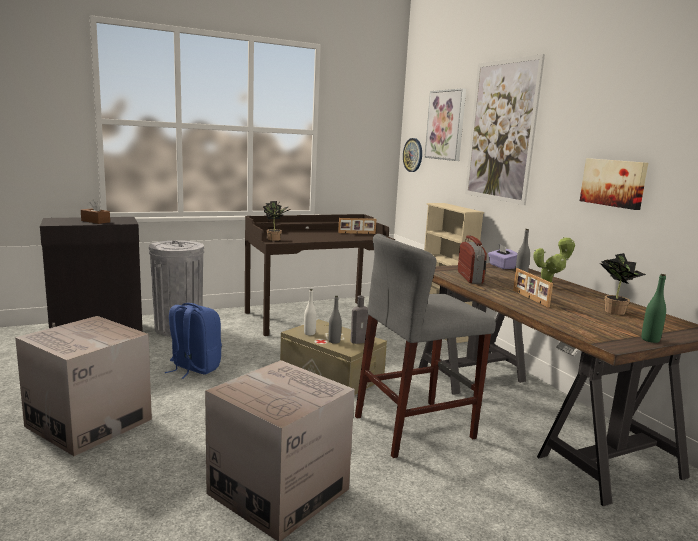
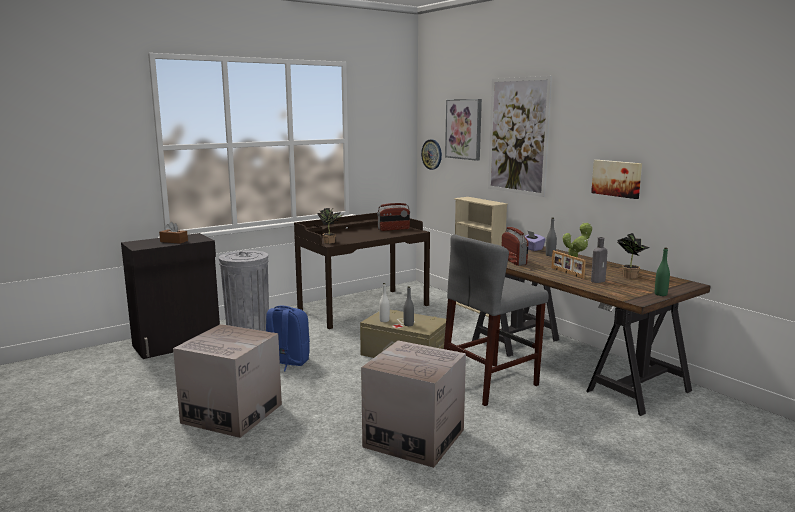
camera: 10 degrees left, 0 degrees up
picture frame [338,218,376,234] -> radio [377,203,410,231]
grey bottle [351,295,368,344] -> grey bottle moved to [591,237,607,283]

